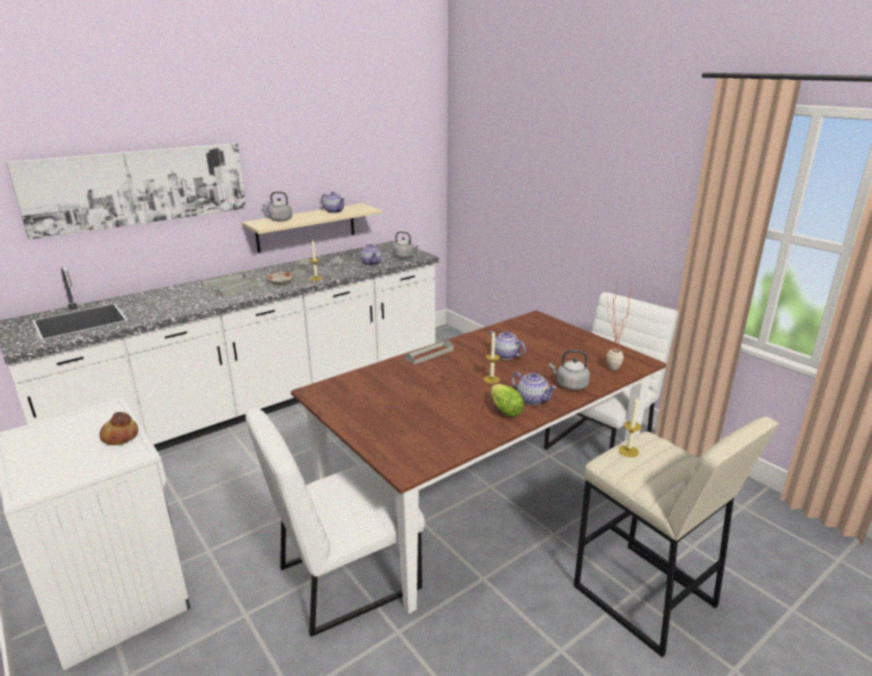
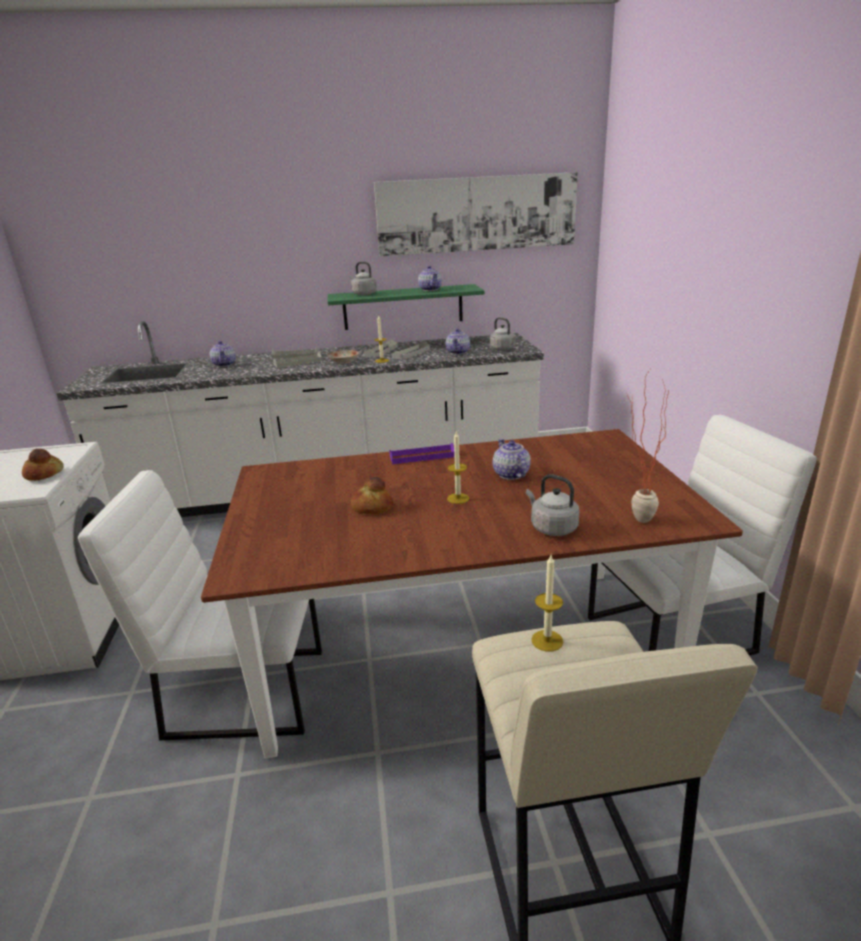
camera: 30 degrees right, 0 degrees up
picture [6,143,246,240] -> picture moved to [374,172,578,256]
beige shelf [241,203,382,253] -> green shelf [328,284,485,330]
grey tray [405,340,453,364] -> purple tray [390,443,455,464]
lettuce [491,384,524,417] -> none
teapot [511,372,557,405] -> teapot moved to [210,341,236,367]
none -> bread [351,477,393,515]

